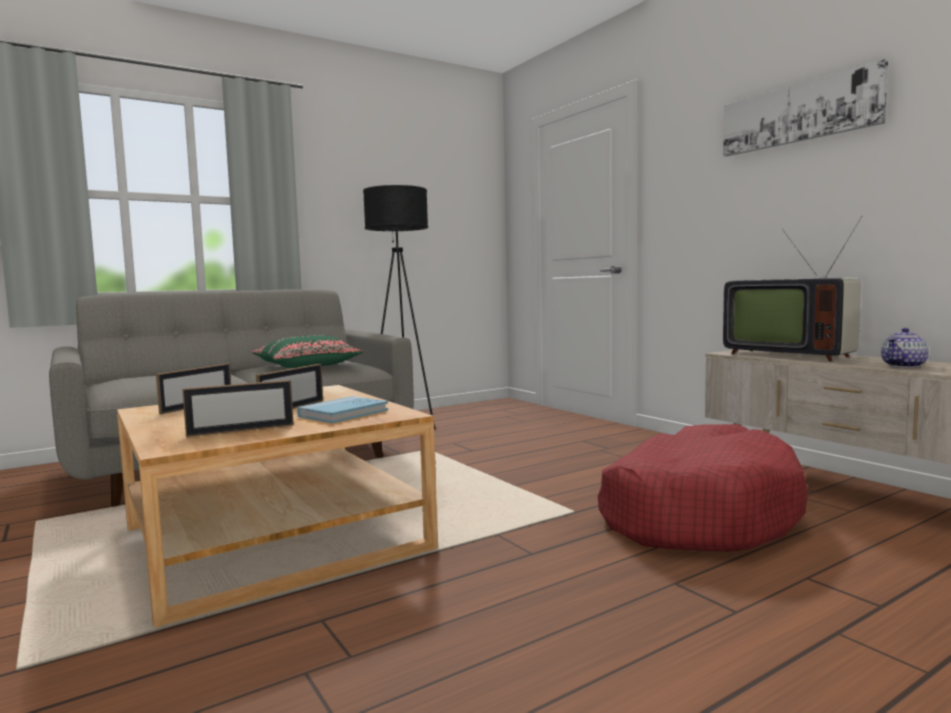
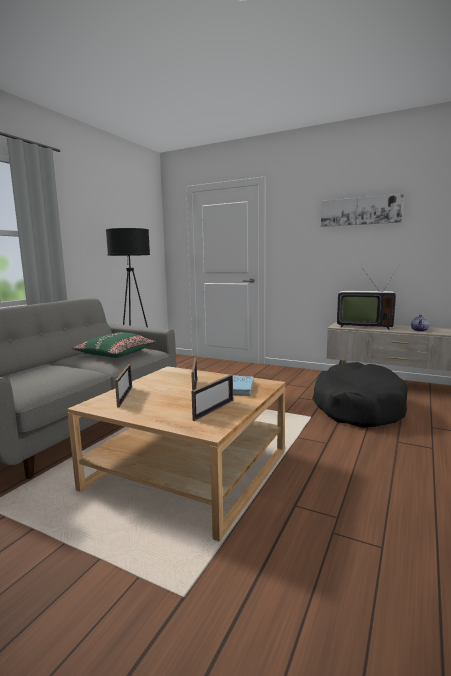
camera: 30 degrees left, 5 degrees up
red dog bed [598,424,808,552] -> black dog bed [312,362,408,428]

